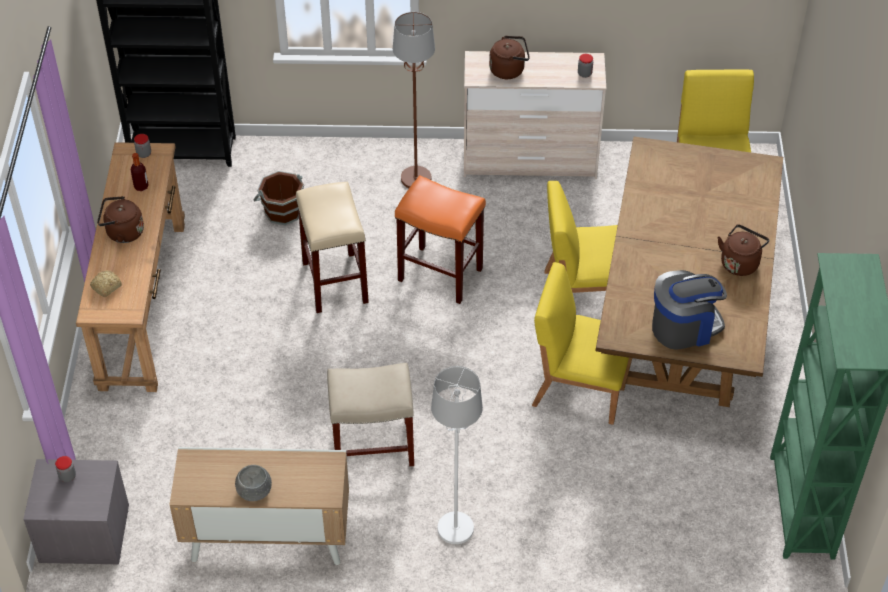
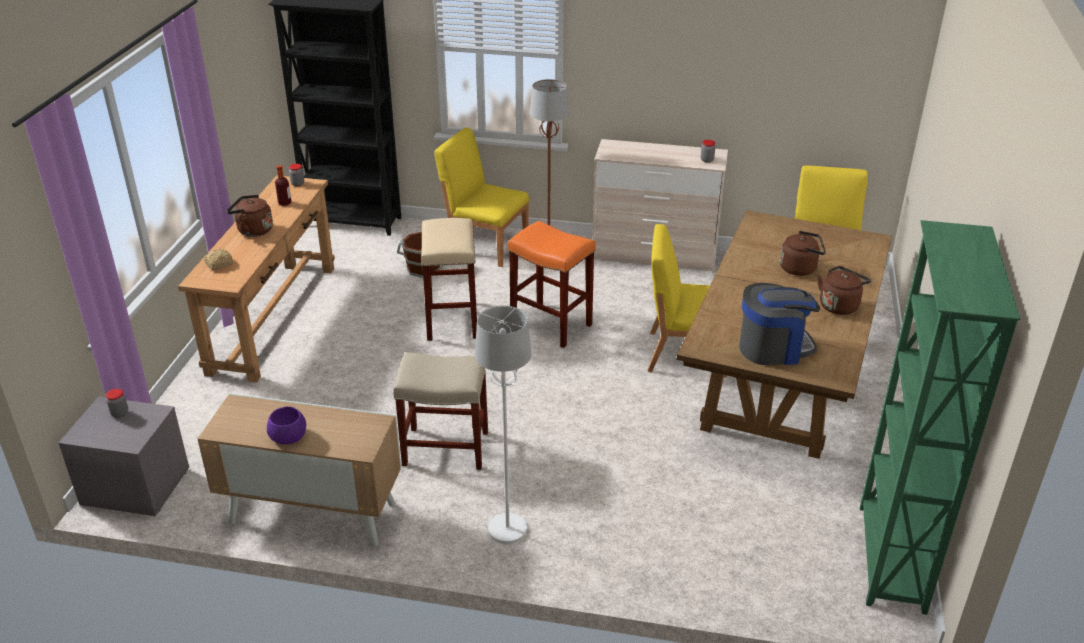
camera: 10 degrees right, 15 degrees down
grey bowl [235,465,272,501] -> purple bowl [267,407,306,444]
brown kettle [489,36,530,79] -> brown kettle moved to [780,231,826,276]
yellow chair [532,262,629,425] -> yellow chair moved to [434,127,529,267]

